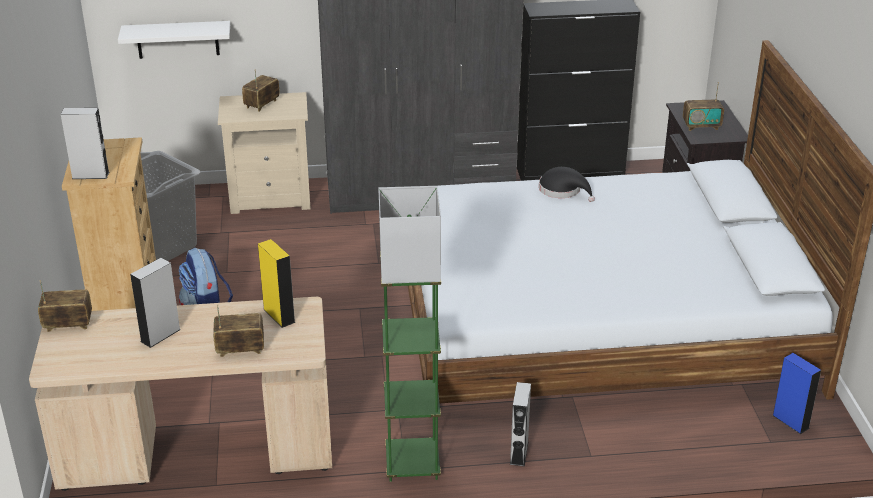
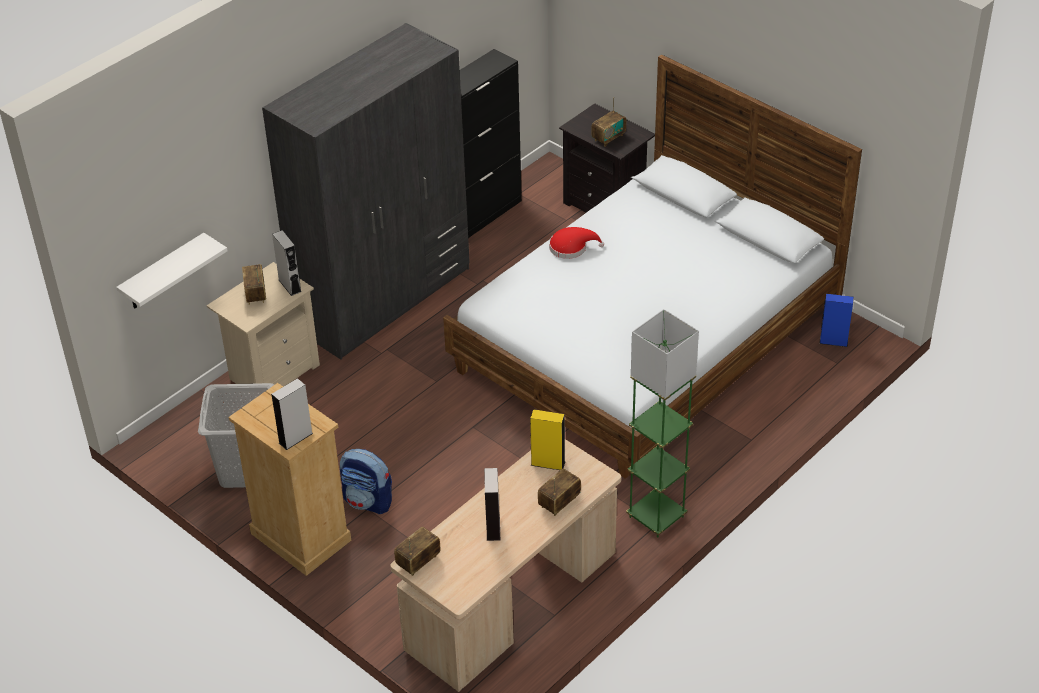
camera: 40 degrees left, 10 degrees up
grey speaker [510,382,531,466] -> grey speaker moved to [272,230,301,296]
black hat [539,167,595,202] -> red hat [549,227,604,259]

